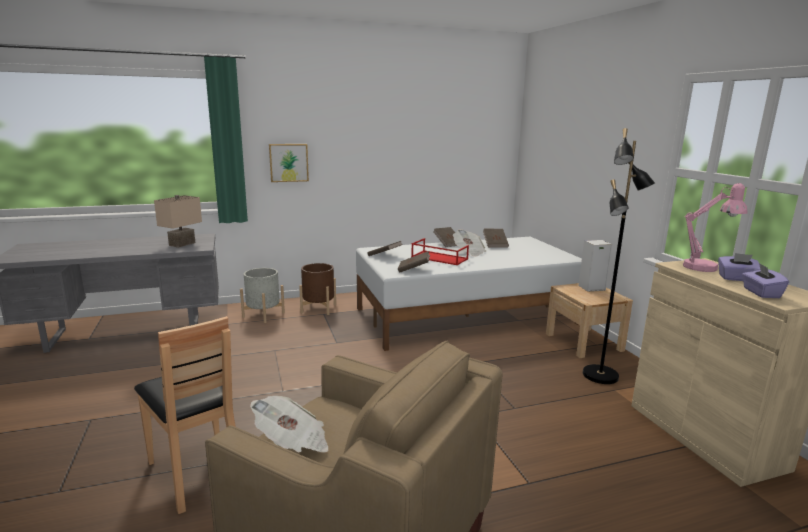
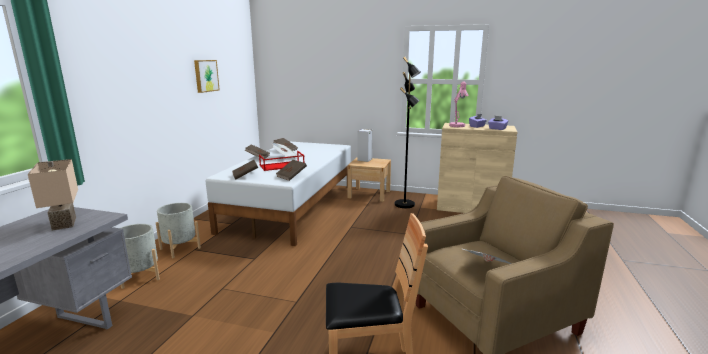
camera: 55 degrees left, 0 degrees up
picture [269,144,309,182] -> picture moved to [194,60,220,93]
brown planter [299,263,336,315] -> grey planter [156,203,201,258]

